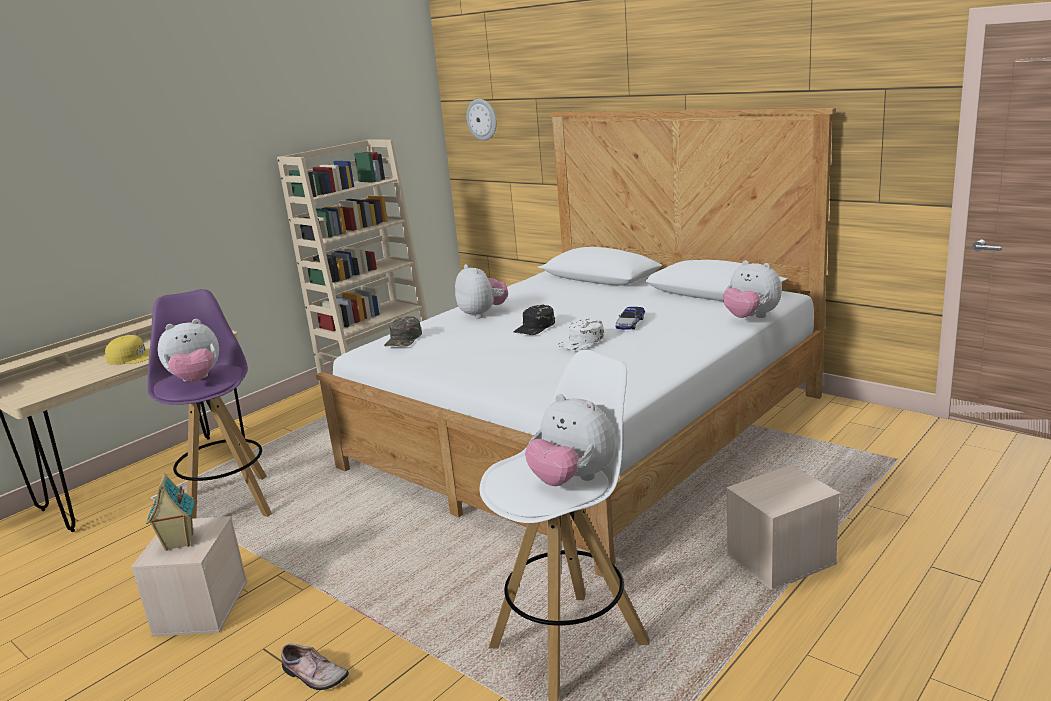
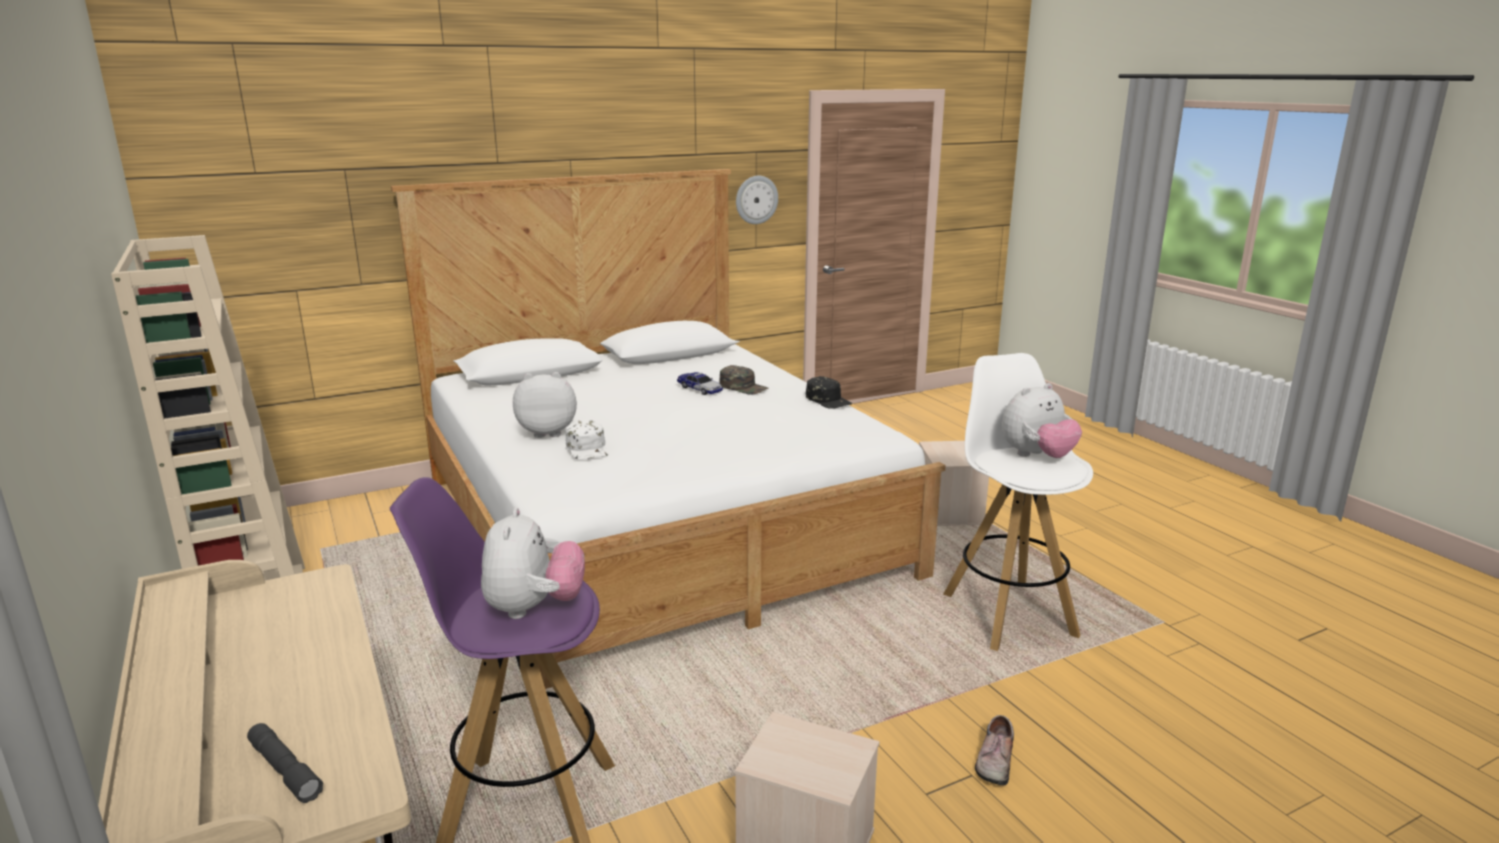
camera: 70 degrees left, 0 degrees up
yellow cap [105,335,150,365] -> none
toy house [146,473,195,551] -> none
shoe [281,644,349,690] -> shoe turned 150 degrees clockwise [975,715,1014,785]
green cap [384,316,422,347] -> green cap moved to [719,365,769,395]
wall clock [466,99,497,141] -> wall clock moved to [736,176,778,224]
black cap [514,305,555,335] -> black cap moved to [806,376,852,409]
white cap [557,318,604,350] -> white cap moved to [566,419,609,460]
plush toy [723,260,782,318] -> none
none -> grey flashlight [247,723,323,803]

